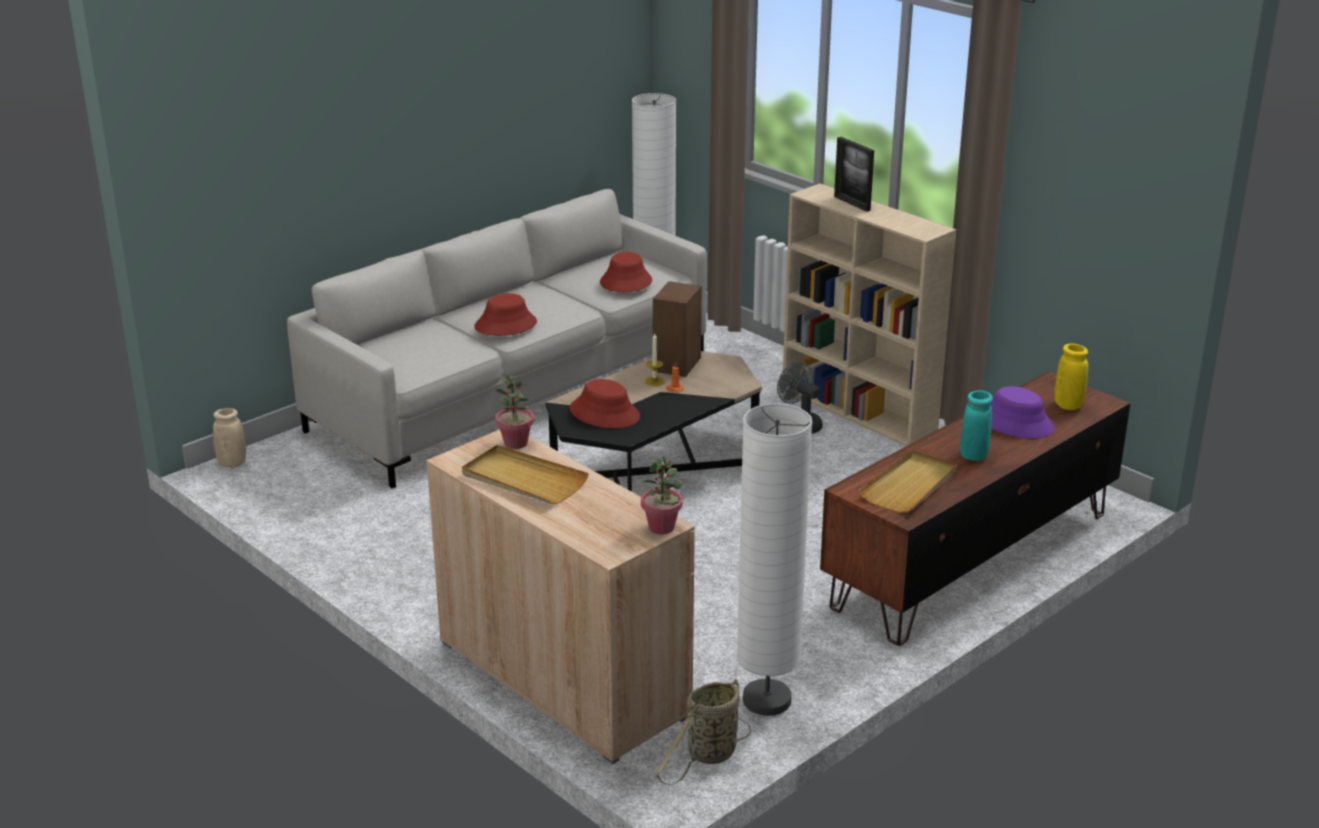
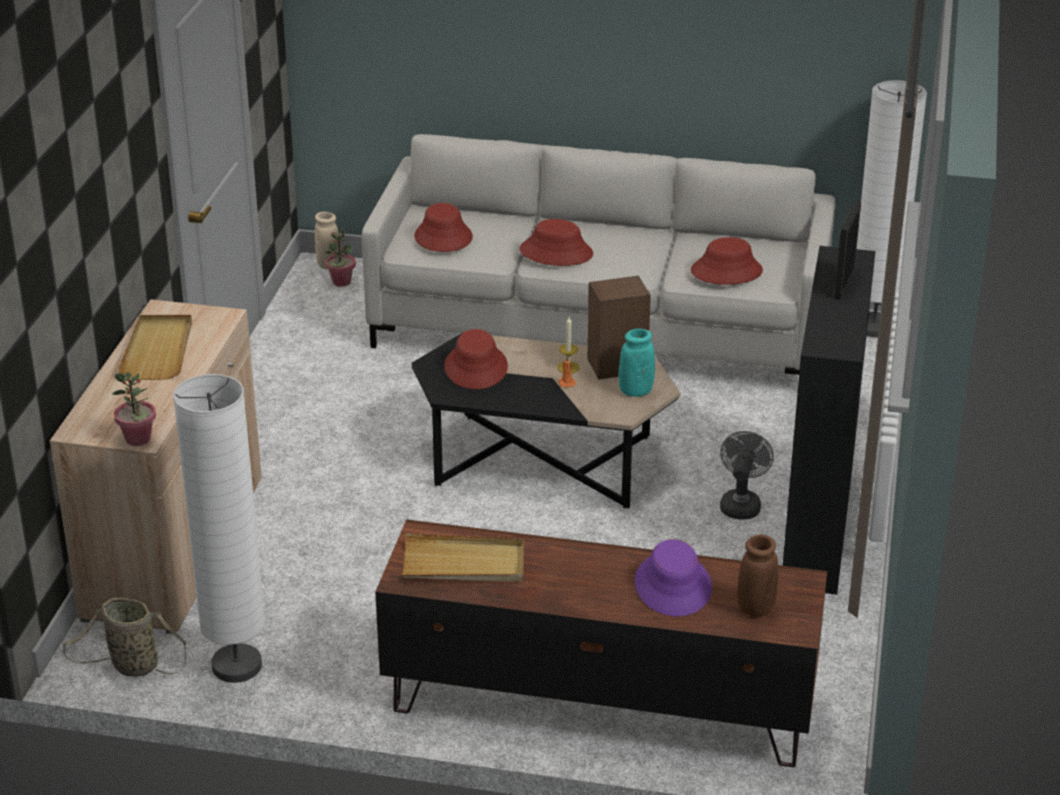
camera: 55 degrees right, 5 degrees up
potted plant [495,374,534,449] -> potted plant moved to [325,228,356,287]
beige bookcase [783,184,956,446] -> black bookcase [783,246,875,595]
turquoise vase [960,390,993,461] -> turquoise vase moved to [619,329,655,397]
yellow vase [1055,343,1088,410] -> brown vase [737,535,778,616]
none -> red hat [414,203,473,252]

